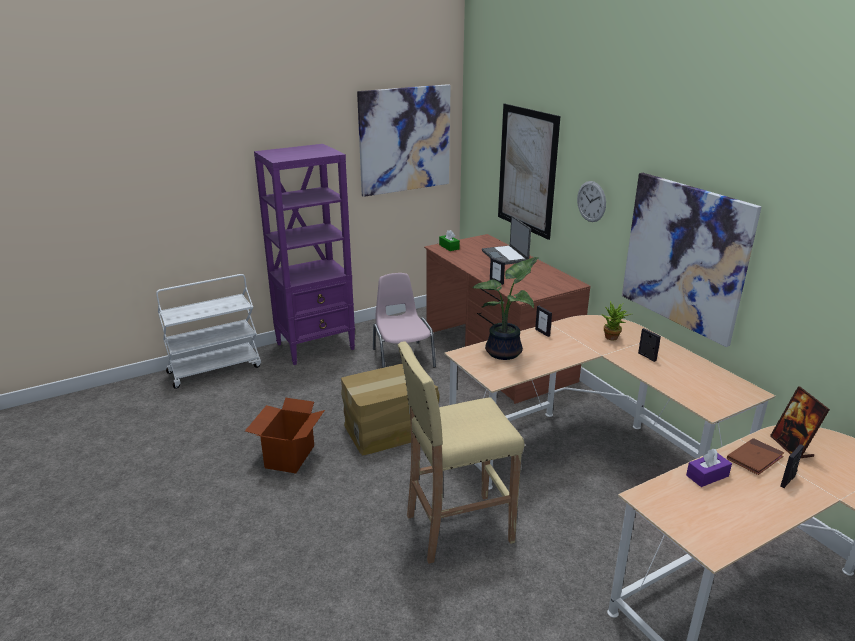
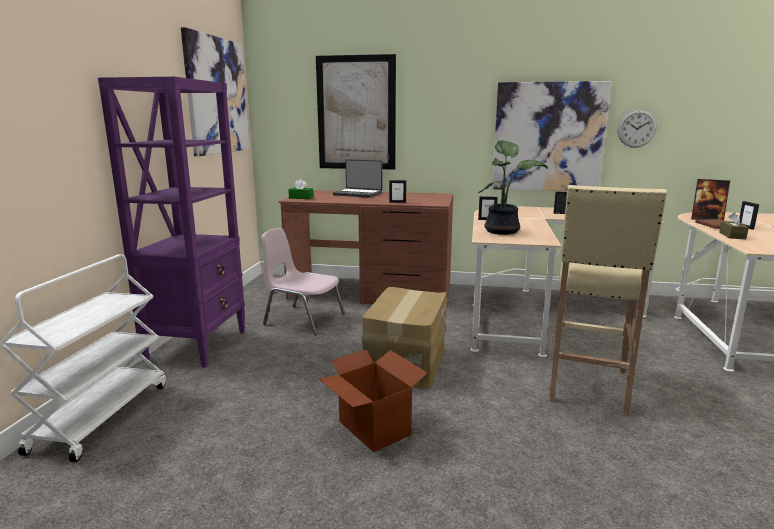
camera: 50 degrees left, 10 degrees down
wall clock [577,181,606,222] -> wall clock moved to [618,110,657,148]
potted plant [601,301,631,341] -> none
purple tissue box [686,448,732,487] -> brown tissue box [719,212,749,239]

